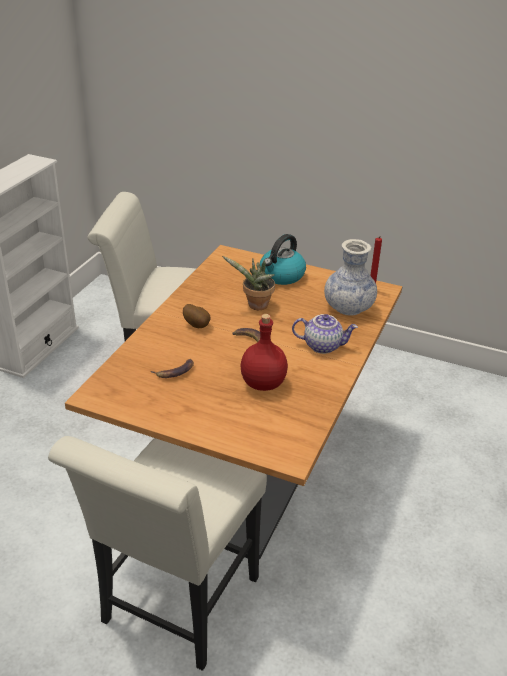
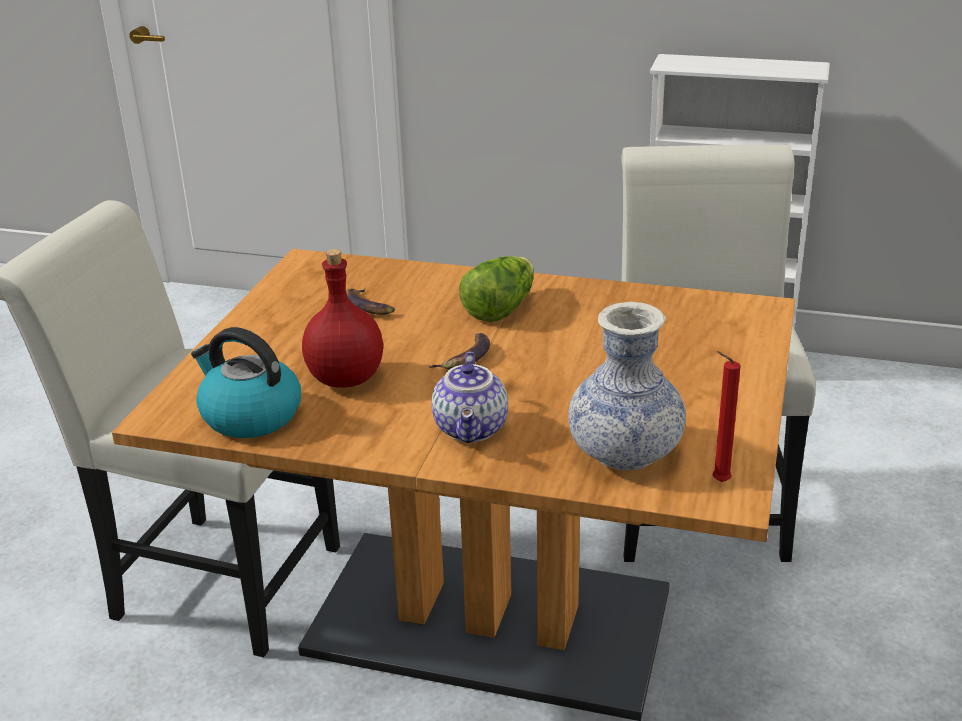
camera: 85 degrees right, 5 degrees down
potato [183,304,210,328] -> lettuce [459,256,534,322]
potted plant [222,256,275,310] -> none
kettle [260,234,306,285] -> kettle moved to [191,327,301,438]

